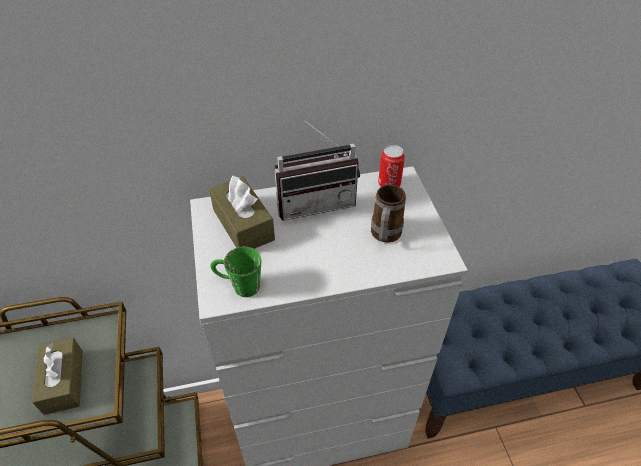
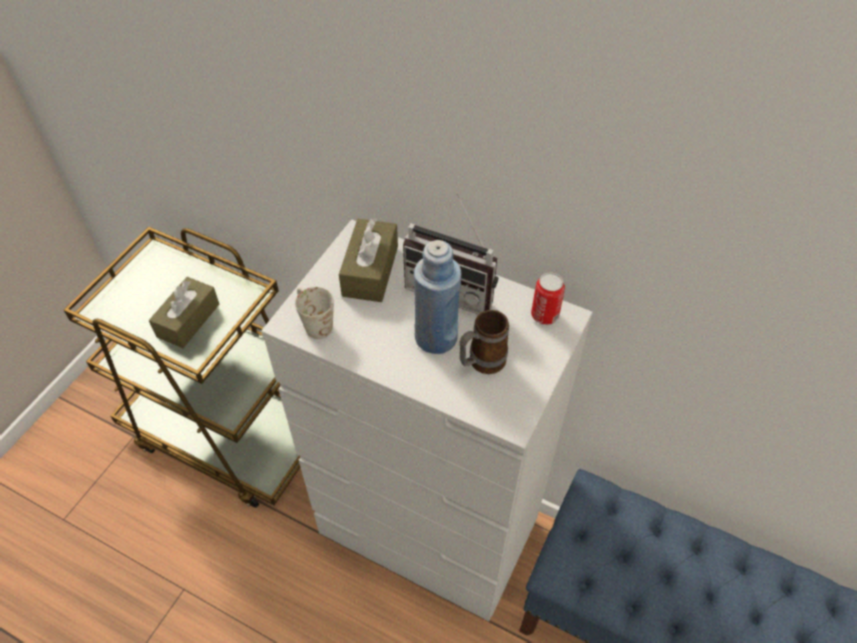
camera: 40 degrees right, 5 degrees up
green mug [210,247,261,297] -> white mug [295,287,334,339]
none -> blue bottle [414,240,462,354]

